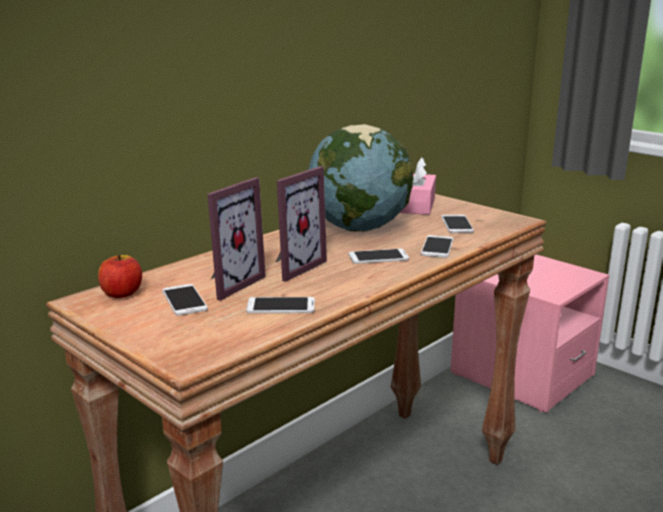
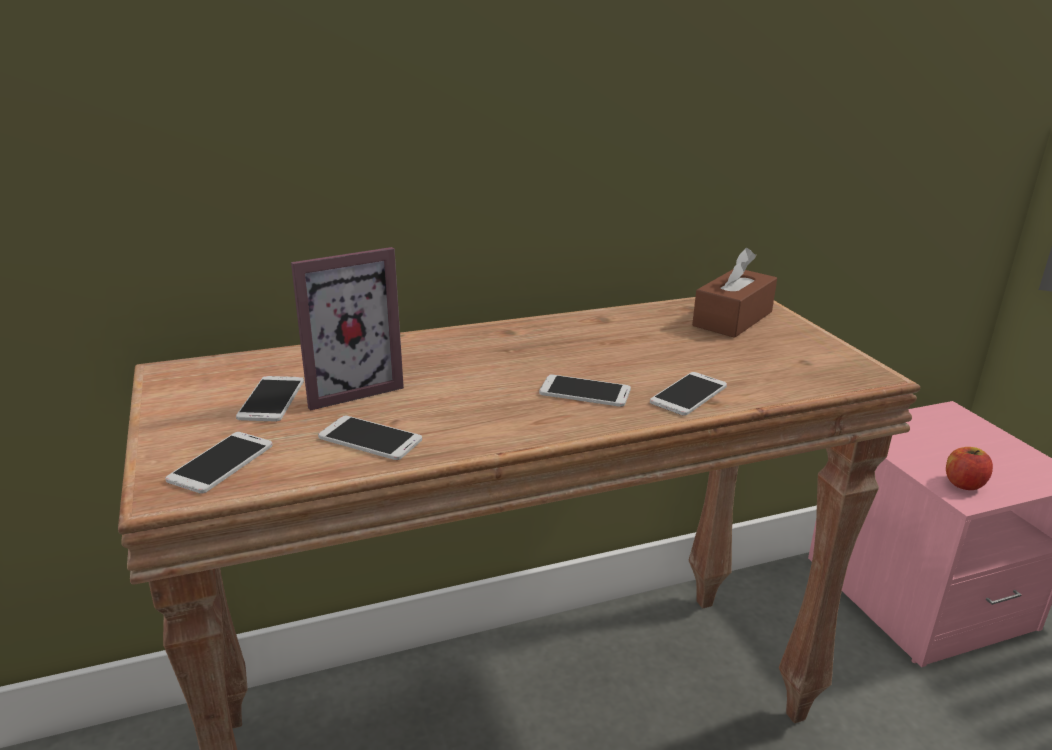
camera: 25 degrees right, 5 degrees up
apple [98,255,142,298] -> apple moved to [946,447,993,490]
picture frame [276,166,327,282] -> none
globe [308,124,414,232] -> none
pink tissue box [400,157,436,215] -> brown tissue box [692,248,777,338]
phone [442,215,474,233] -> phone moved to [165,432,273,494]

